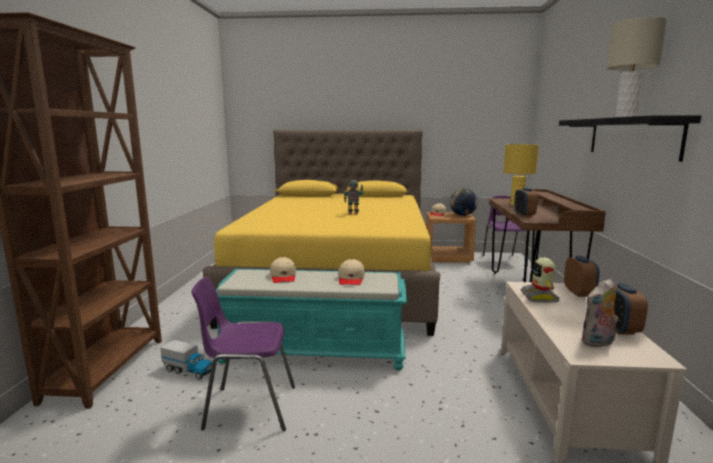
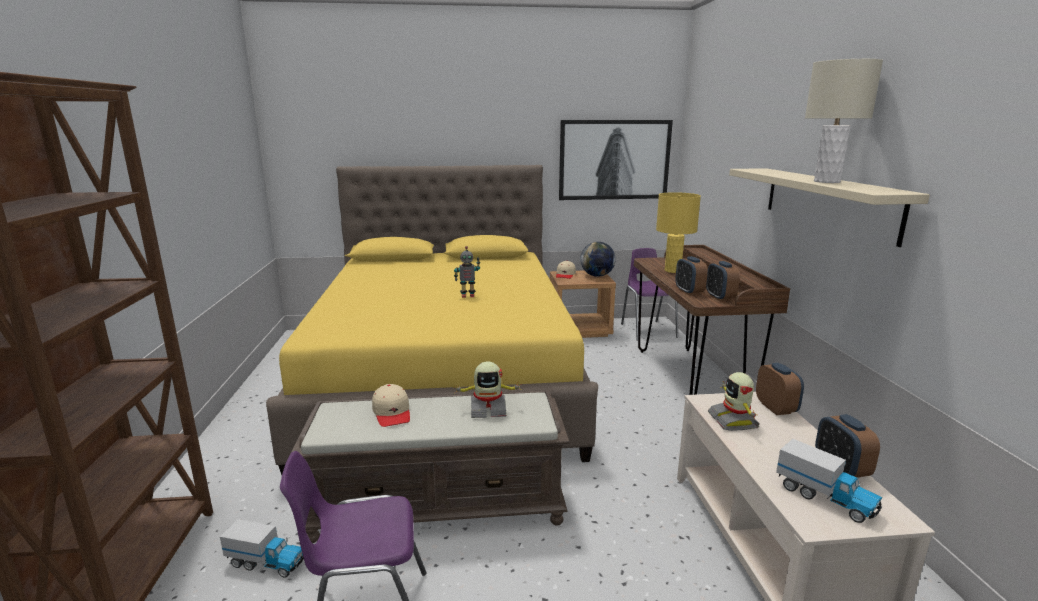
camera: 10 degrees left, 5 degrees up
turquoise bench [216,269,407,370] -> brown bench [289,390,570,543]
beige cap [339,259,365,285] -> toy robot [454,361,522,418]
black shelf [559,115,701,162] -> beige shelf [729,168,930,247]
plush toy [581,279,618,347] -> toy truck [776,439,882,523]
none -> picture [559,120,673,200]
none -> alarm clock [706,261,740,301]

